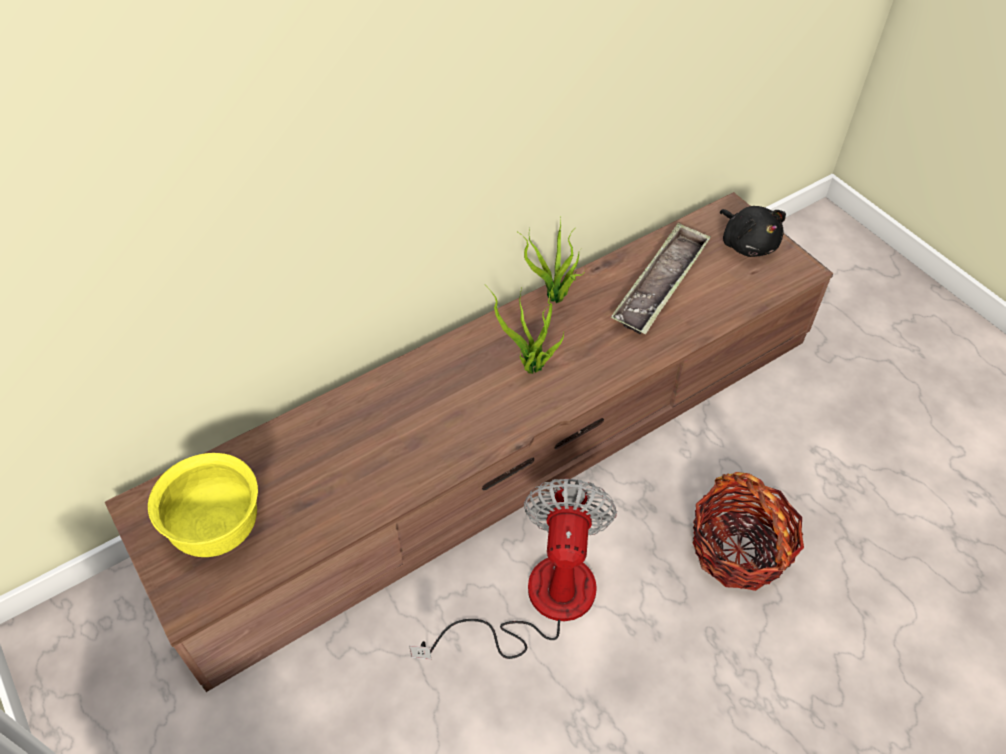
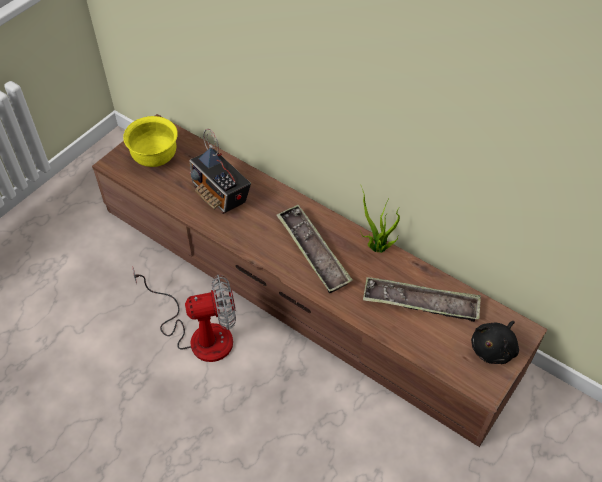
camera: 70 degrees right, 0 degrees up
potted plant [484,284,566,374] -> tray [276,205,353,294]
basket [693,472,804,591] -> none
none -> radio [189,129,251,214]

